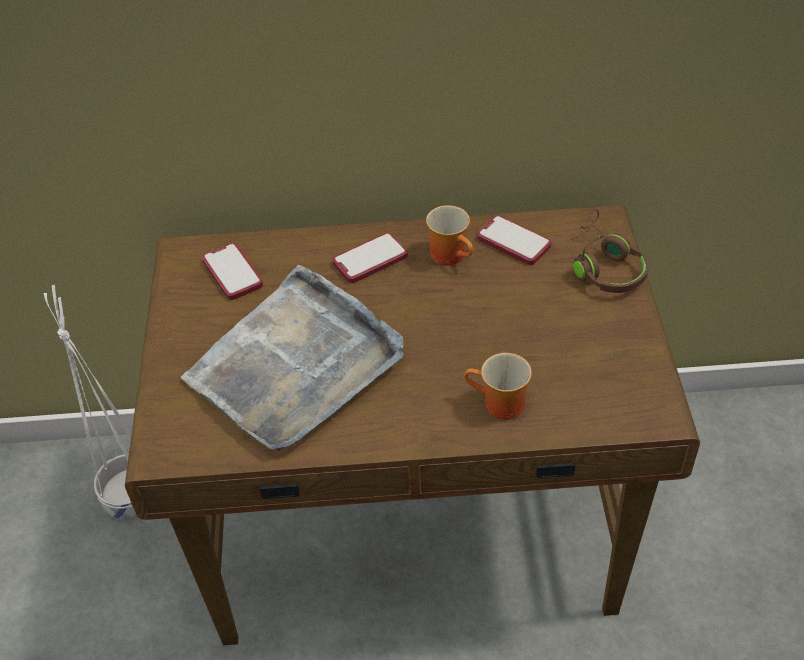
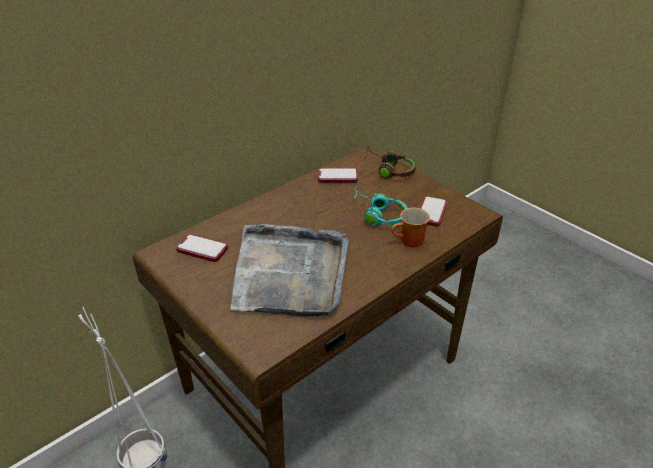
camera: 40 degrees left, 10 degrees down
phone [333,233,407,283] -> phone moved to [420,196,447,227]
mug [426,205,474,265] -> none
none -> turquoise headphones [353,186,407,226]

